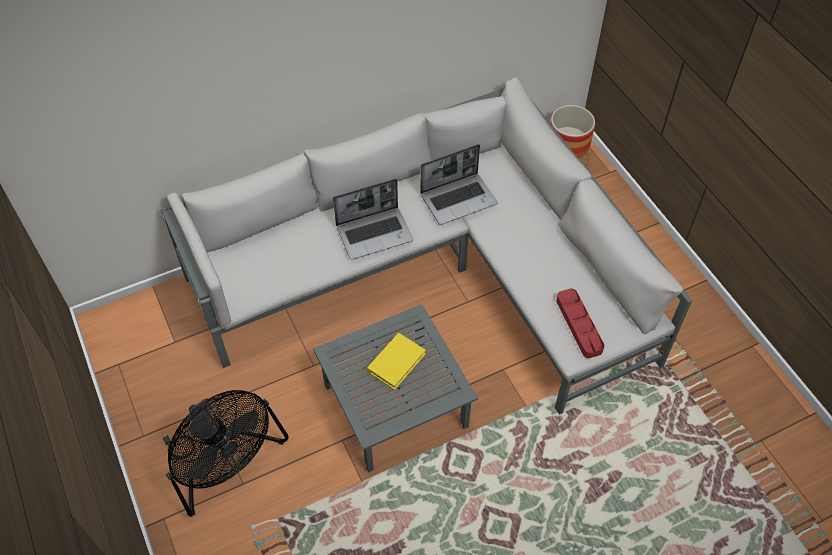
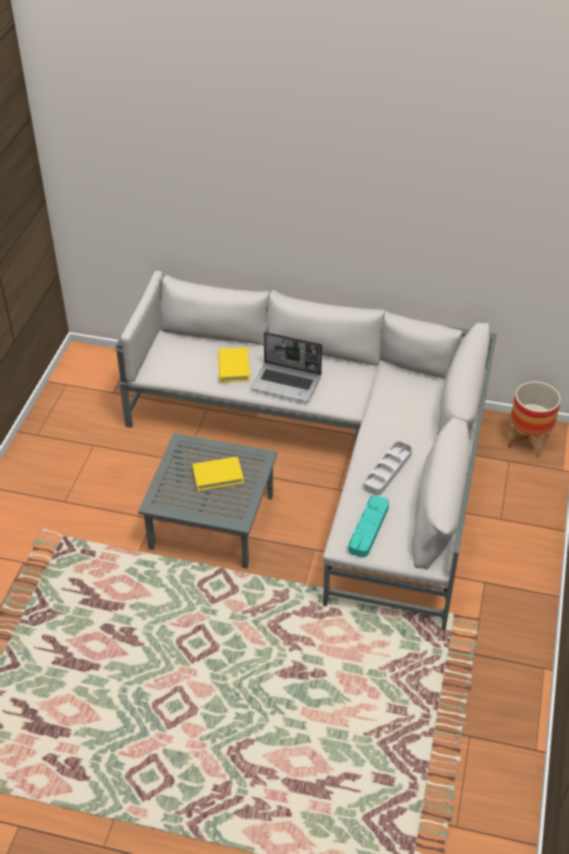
camera: 40 degrees right, 10 degrees down
black fan [163,390,289,517] -> none
laptop [420,144,497,225] -> none
red tray [556,289,604,358] -> turquoise tray [348,495,389,558]
none -> yellow book [218,347,250,382]
none -> grey tray [364,441,412,496]

